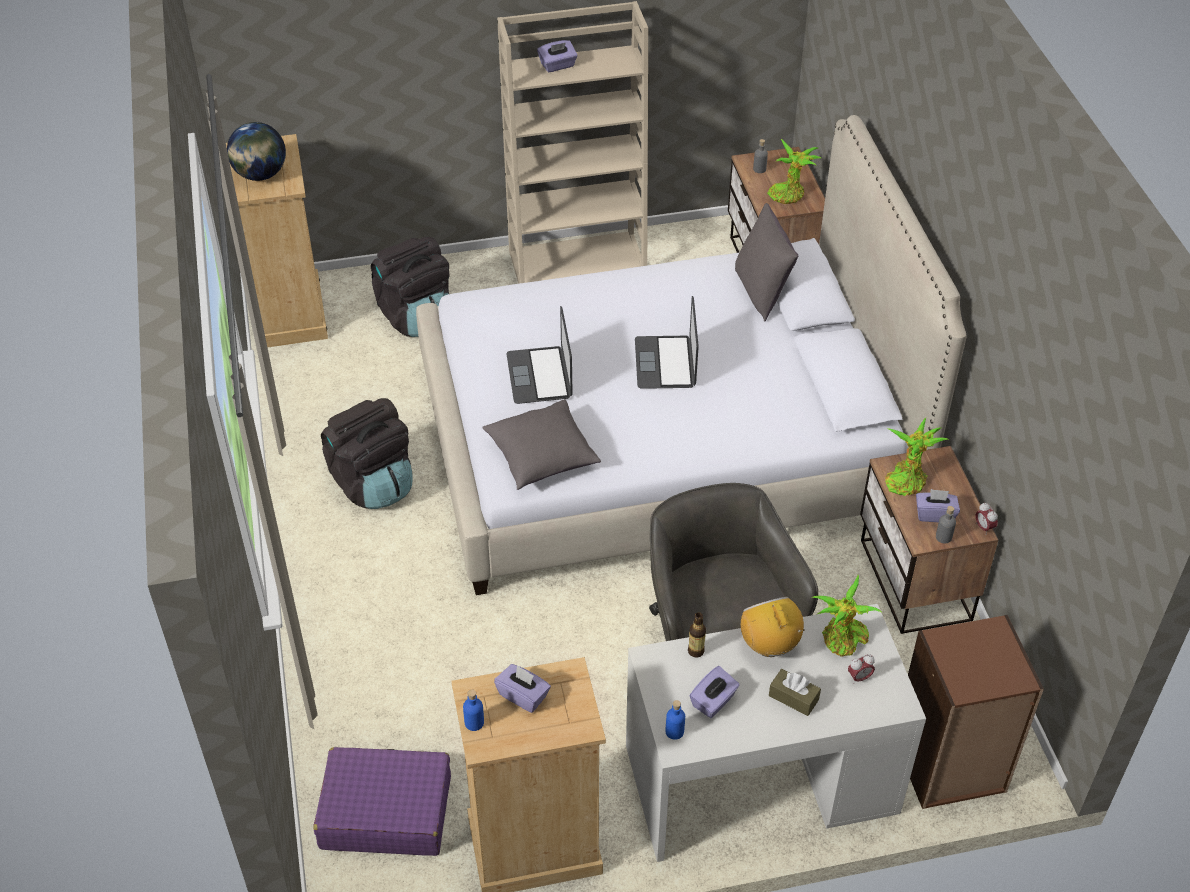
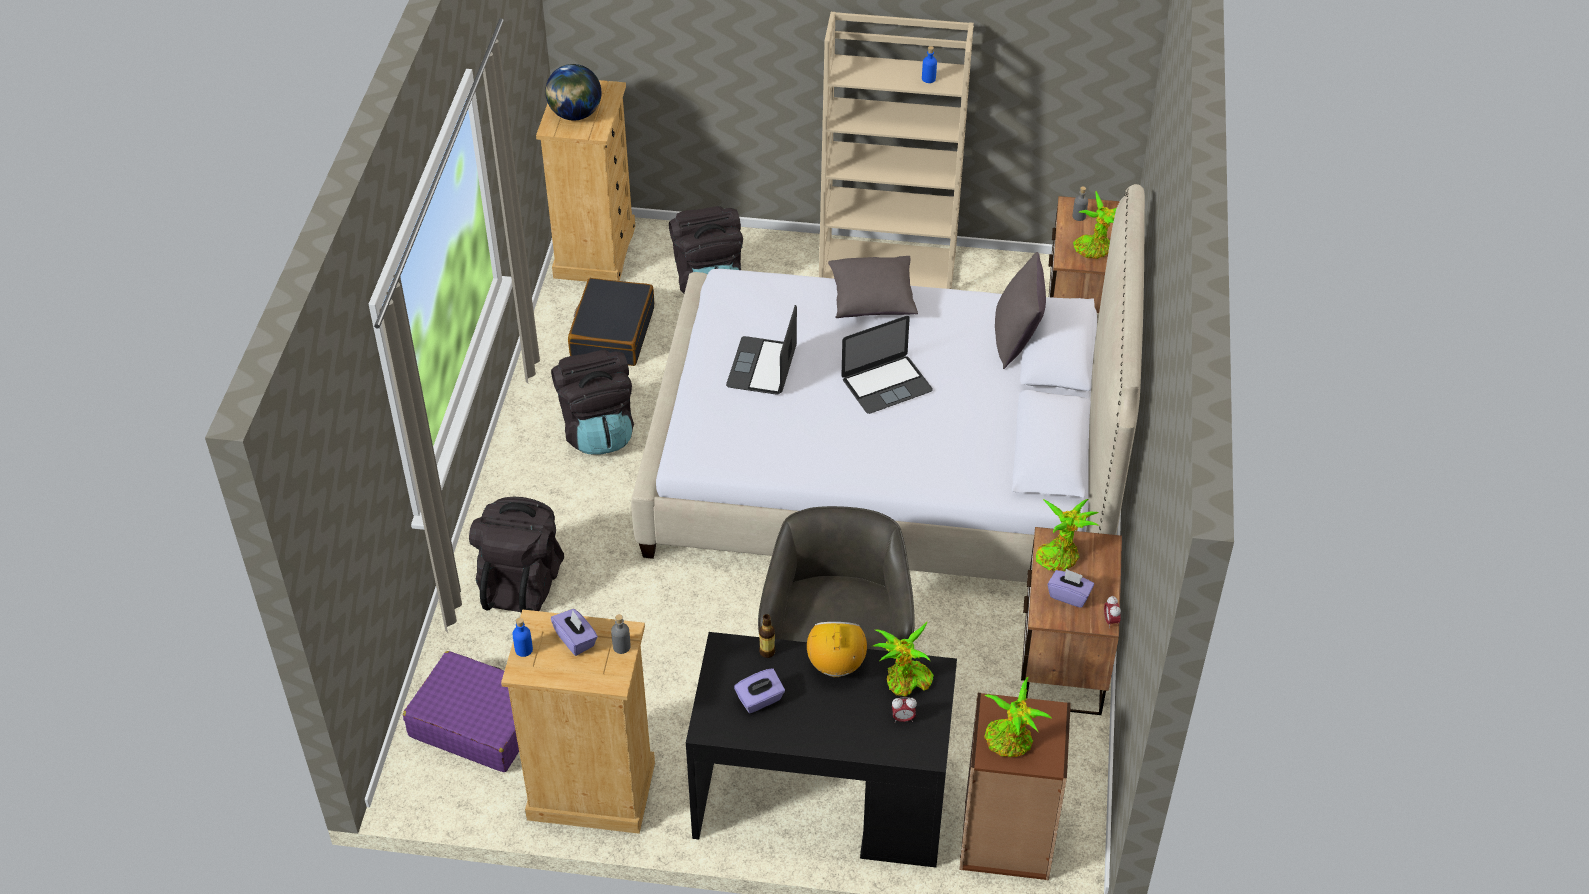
camera: 20 degrees right, 0 degrees up
grey pillow [482,399,601,490] -> grey pillow moved to [828,256,918,318]
purple tissue box [537,40,578,72] -> none
white desk [626,604,926,862] -> black desk [686,632,957,867]
laptop [635,296,699,389] -> laptop turned 135 degrees counterclockwise [842,316,933,414]
blue bottle [666,700,685,740] -> blue bottle moved to [922,46,937,83]
brown tissue box [769,669,821,716] -> none
grey bottle [936,506,956,544] -> grey bottle moved to [611,614,631,654]
none -> black backpack [469,497,564,613]
none -> black suitcase [568,278,654,366]
none -> potted plant [984,677,1052,757]

